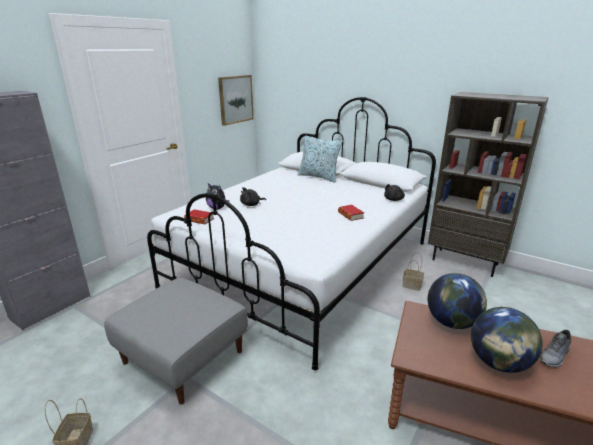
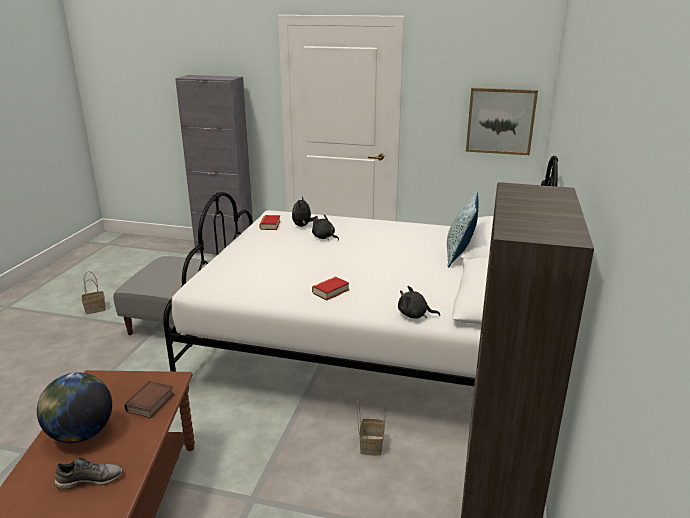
camera: 70 degrees right, 0 degrees up
globe [428,273,487,329] -> book [124,381,174,418]
grey shoe [539,330,571,367] -> grey shoe turned 135 degrees clockwise [55,458,123,490]

